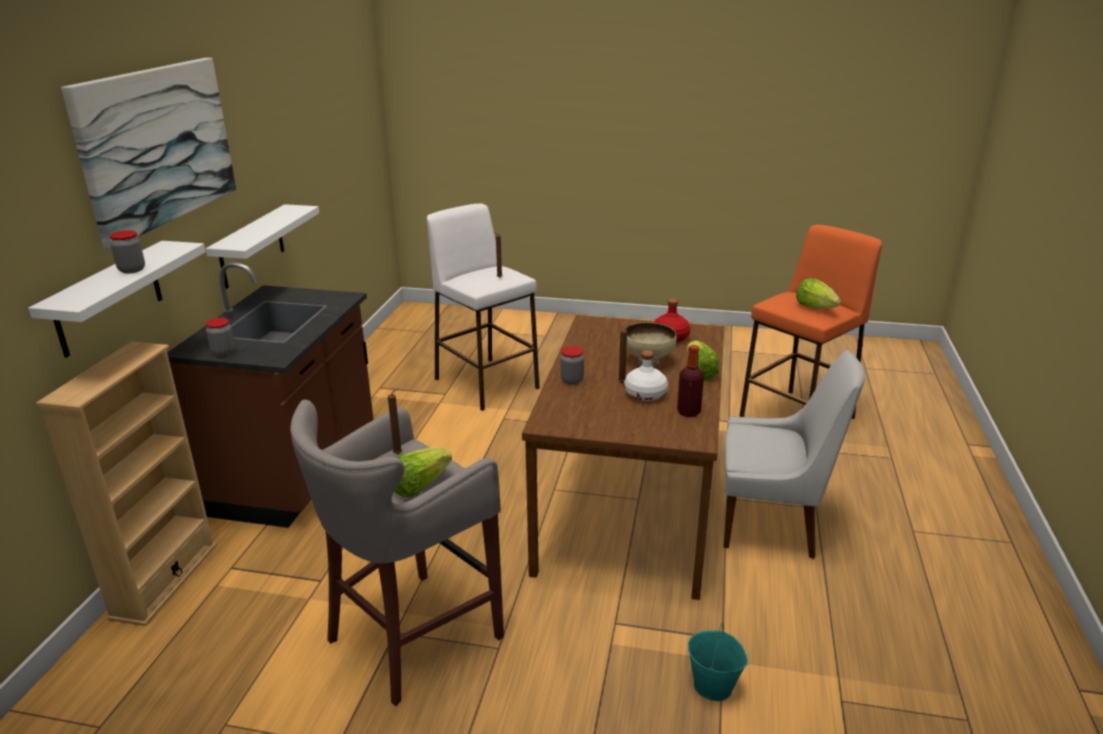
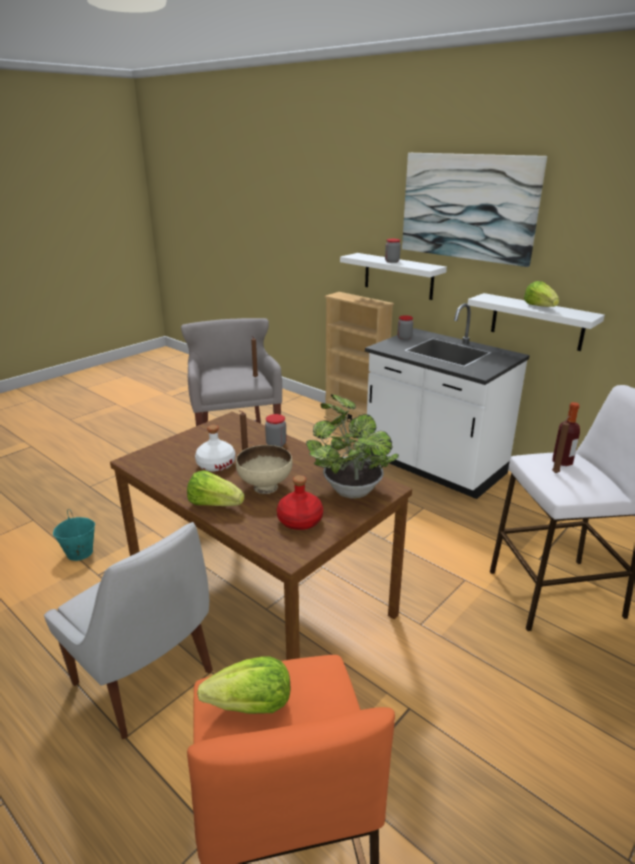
camera: 120 degrees right, 0 degrees up
brown counter [167,262,374,528] -> white counter [365,303,530,499]
lettuce [394,448,452,498] -> lettuce moved to [524,281,559,307]
bottle [677,345,704,417] -> bottle moved to [552,402,580,466]
white chair [724,350,865,559] -> white chair turned 90 degrees counterclockwise [44,522,213,739]
none -> potted plant [306,394,399,499]

